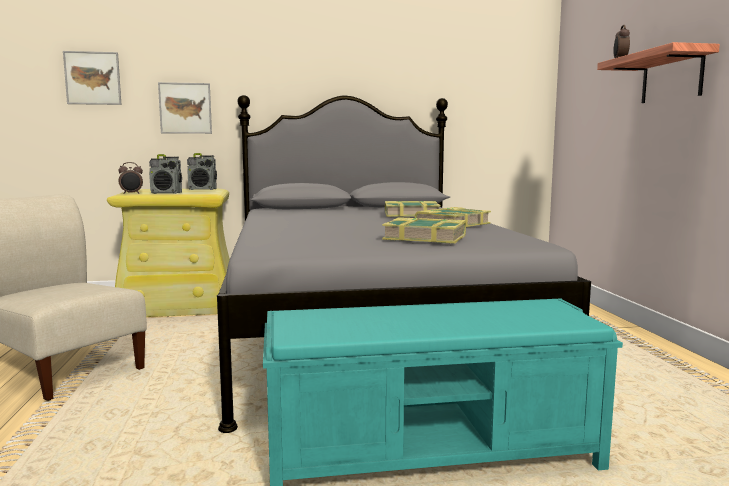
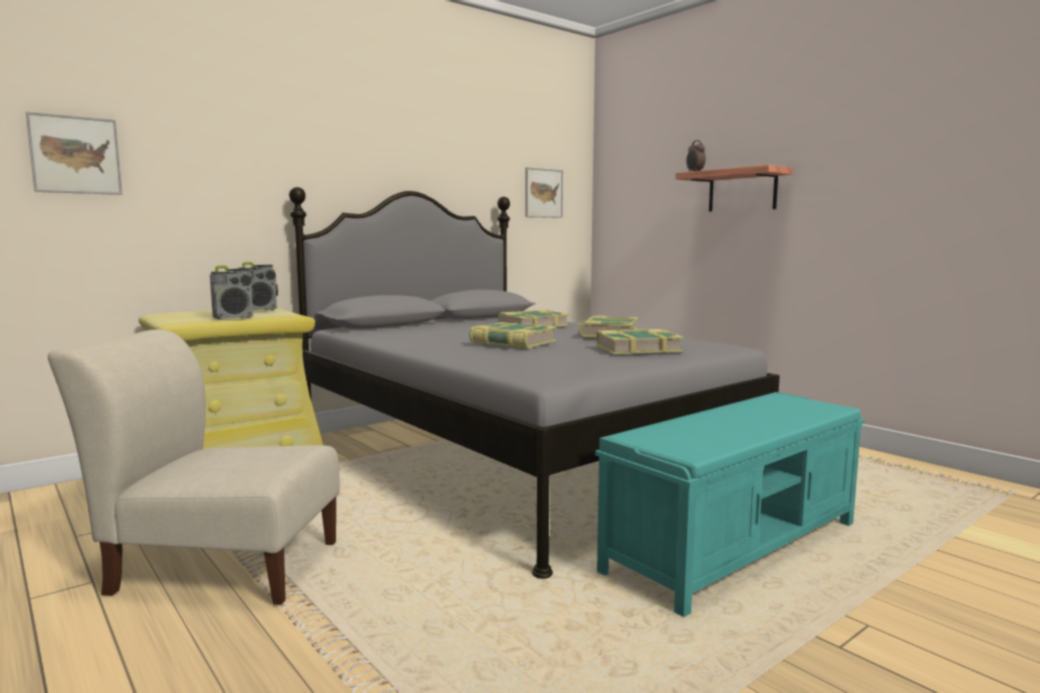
camera: 30 degrees left, 0 degrees up
alarm clock [118,162,143,194] -> none
picture [158,82,212,134] -> picture moved to [526,167,563,218]
none -> book [469,322,556,349]

